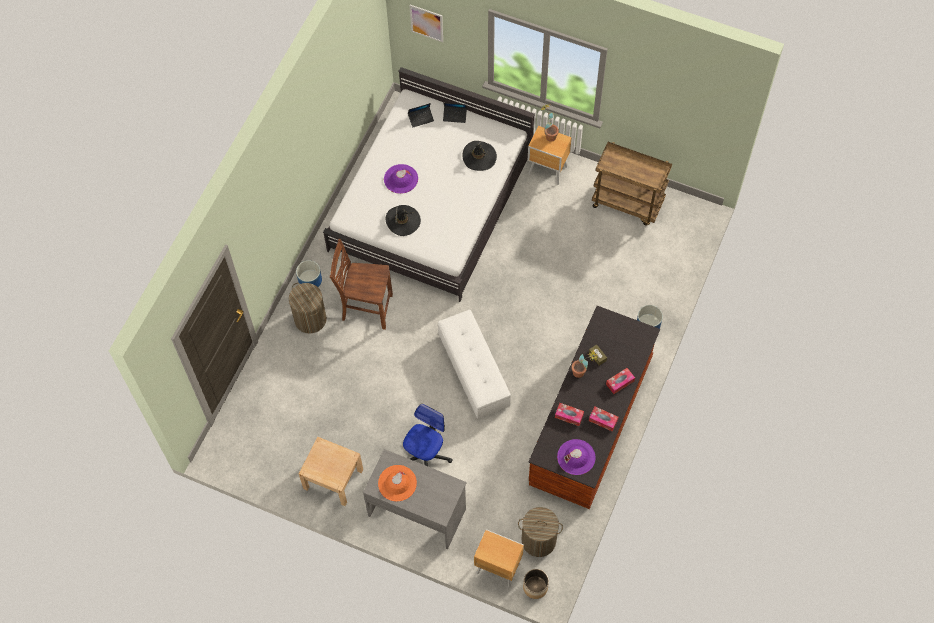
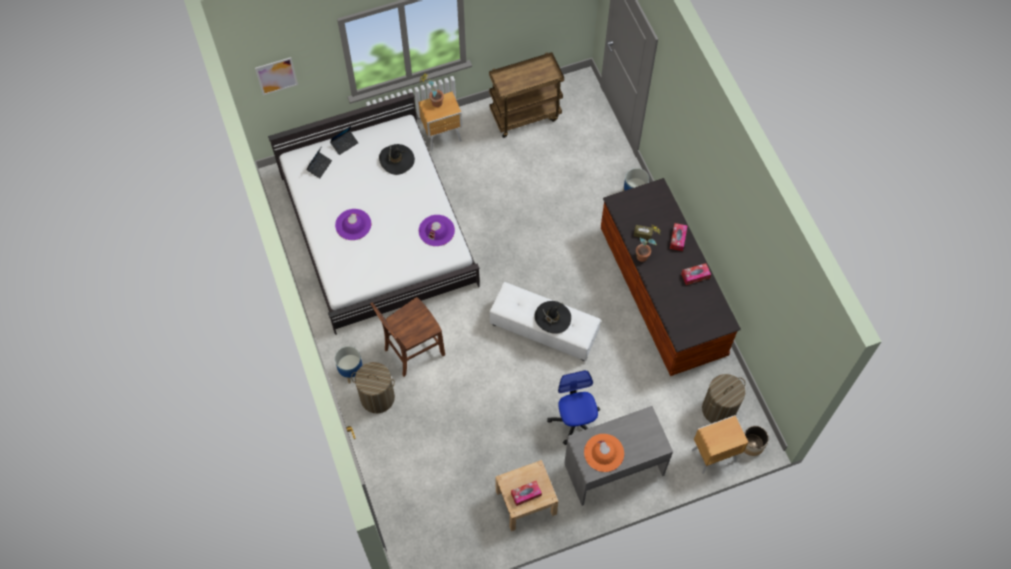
camera: 45 degrees left, 0 degrees up
black hat [386,205,421,236] -> black hat moved to [534,301,571,334]
tissue box [555,403,584,426] -> tissue box moved to [511,481,542,506]
purple hat [557,439,596,475] -> purple hat moved to [419,215,455,246]

